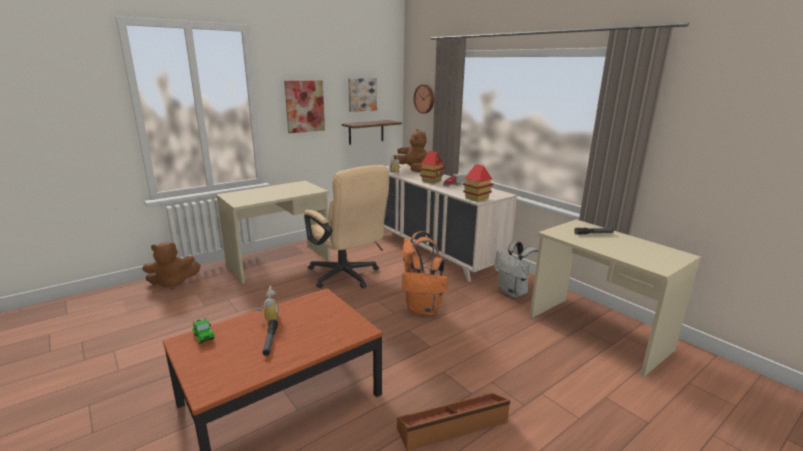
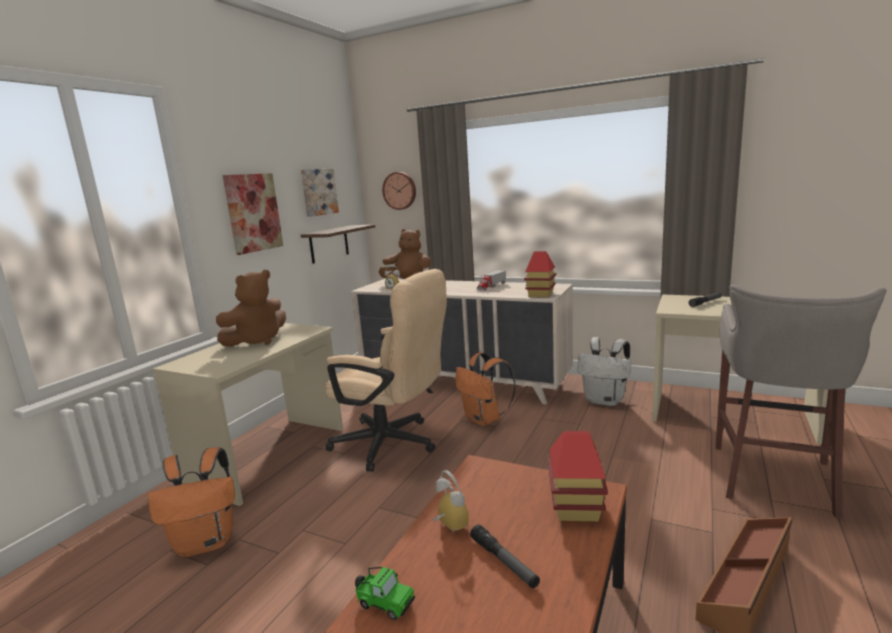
camera: 25 degrees left, 5 degrees down
brown plush toy [143,242,201,290] -> brown plush toy moved to [216,270,286,347]
orange backpack [402,256,448,315] -> orange backpack moved to [147,447,235,557]
toy house [419,151,445,183] -> toy house moved to [548,431,608,522]
none -> grey stool [715,285,887,518]

